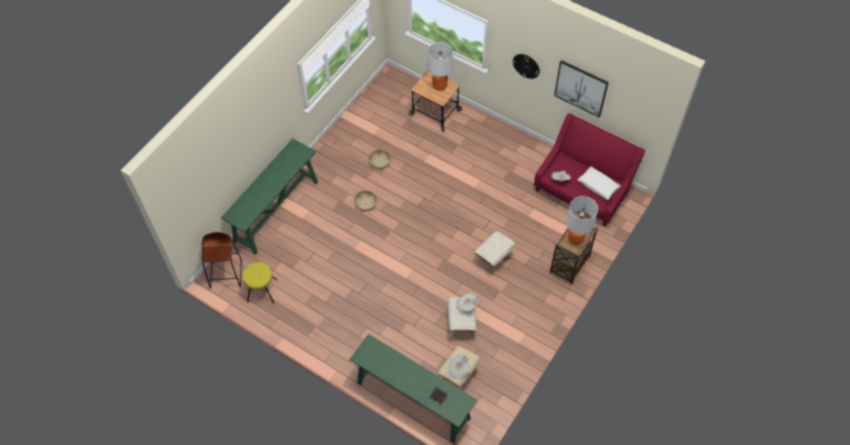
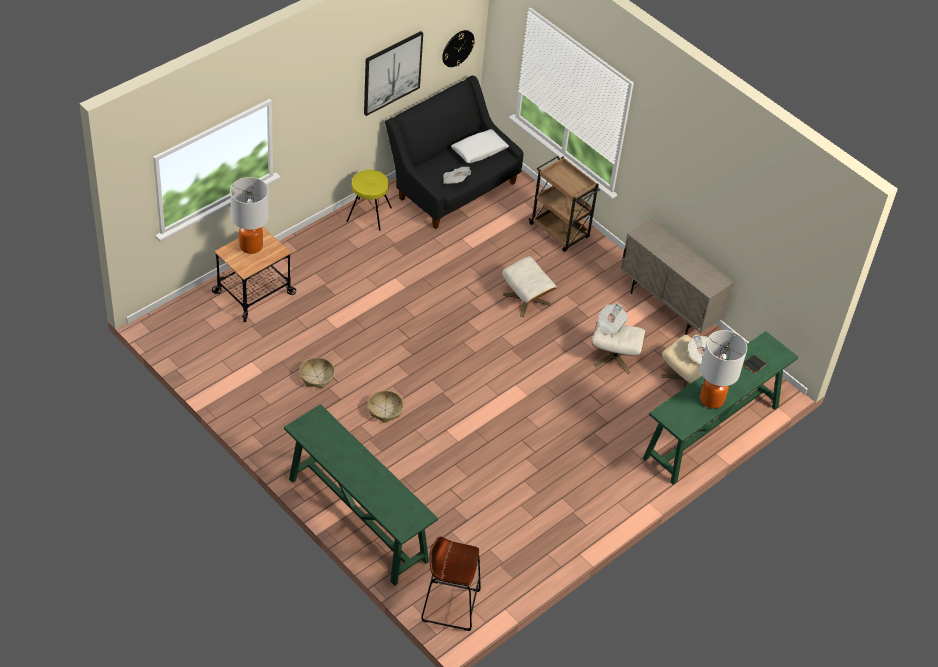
camera: 80 degrees left, 10 degrees down
yellow stool [243,262,277,303] -> yellow stool moved to [346,170,392,231]
wall clock [512,54,540,79] -> wall clock moved to [442,30,475,67]
red sofa [534,113,645,226] -> black sofa [385,76,523,229]
table lamp [566,196,598,245] -> table lamp moved to [700,330,747,409]
none -> beige cabinet [620,218,734,335]

